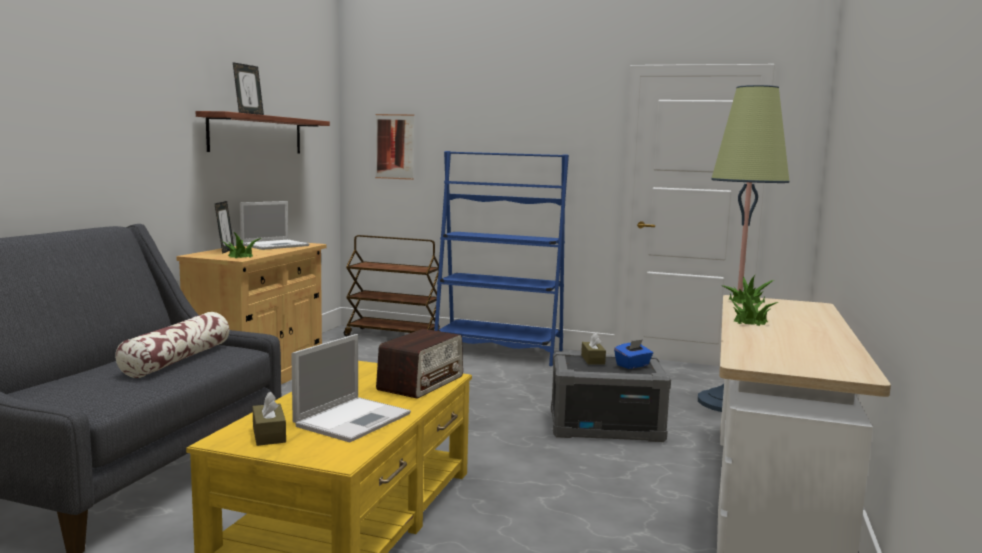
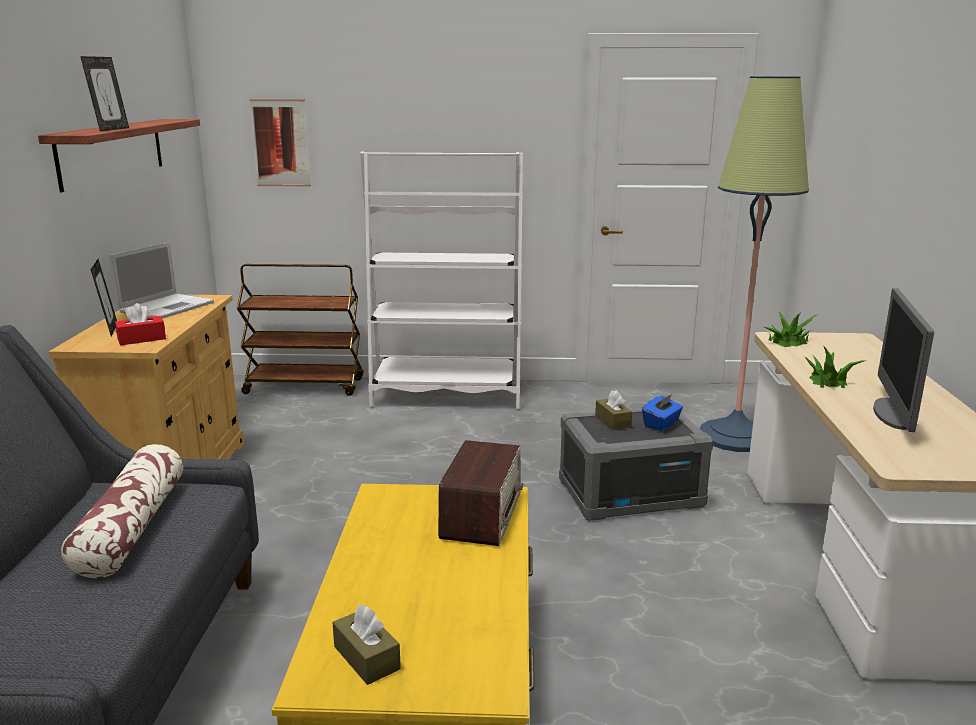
camera: 15 degrees left, 10 degrees up
potted plant [222,231,261,258] -> red tissue box [115,303,166,345]
laptop [291,334,411,442] -> none
blue bookcase [434,151,569,366] -> white bookcase [360,152,524,409]
none -> monitor [873,288,934,432]

